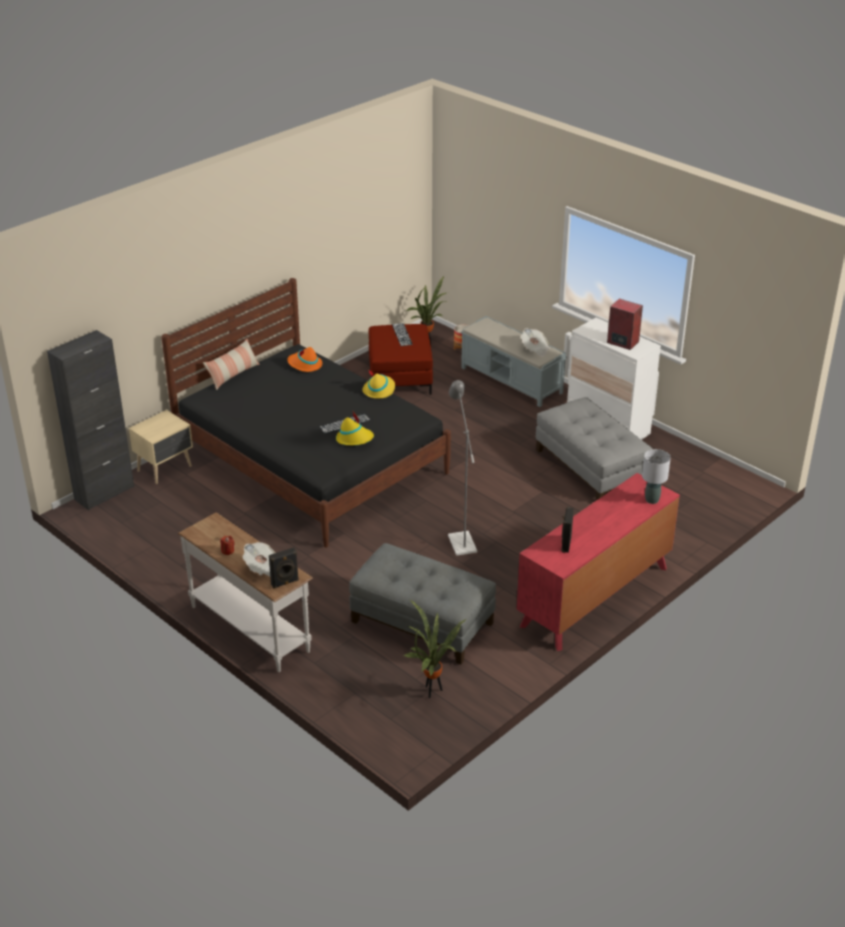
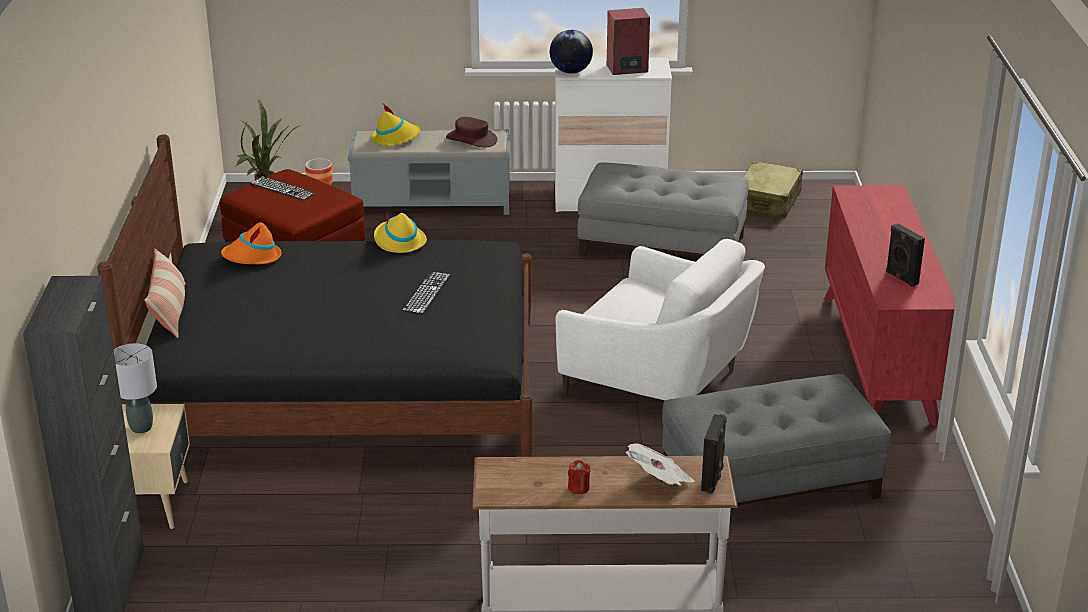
camera: 45 degrees left, 5 degrees down
yellow hat [336,410,374,445] -> yellow hat moved to [371,104,420,146]
potted plant [403,600,466,698] -> none
grey floor lamp [448,380,477,556] -> white armchair [555,239,765,401]
newspaper [521,328,551,357] -> brown hat [446,117,498,147]
grey table lamp [642,449,671,504] -> grey table lamp moved to [113,343,157,433]
none -> globe [550,30,593,74]
none -> beige suitcase [743,161,803,218]

